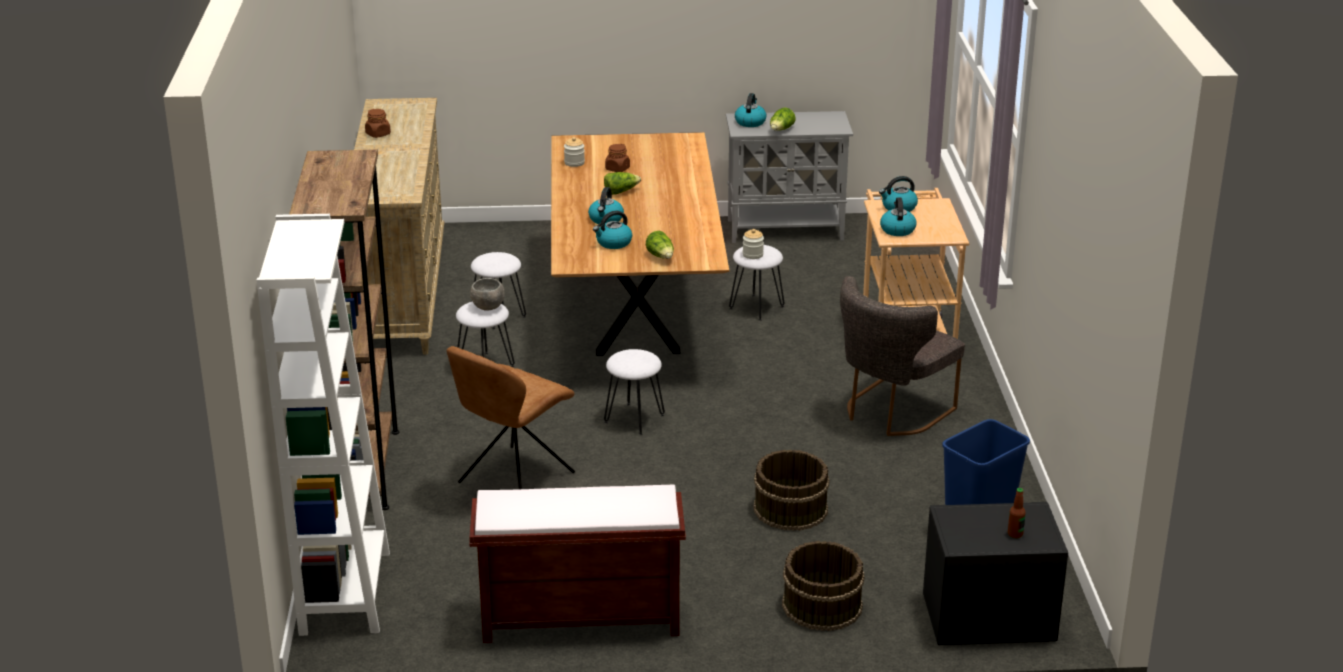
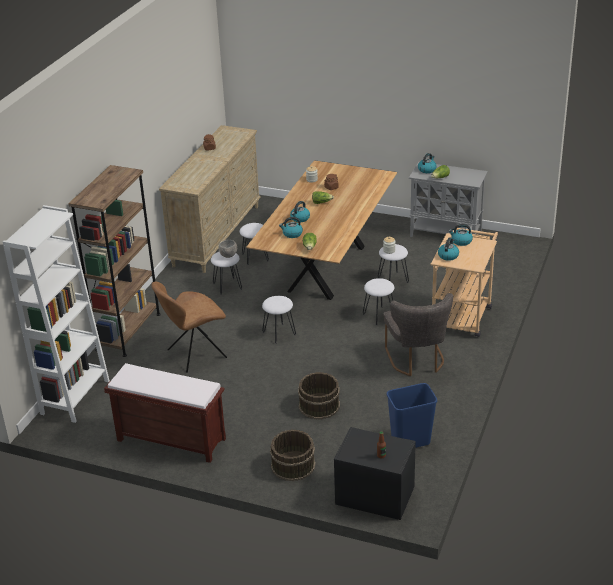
camera: 25 degrees right, 5 degrees up
grey chair [840,276,965,436] -> grey chair turned 75 degrees counterclockwise [383,293,453,377]
none -> white stool [363,278,394,325]

